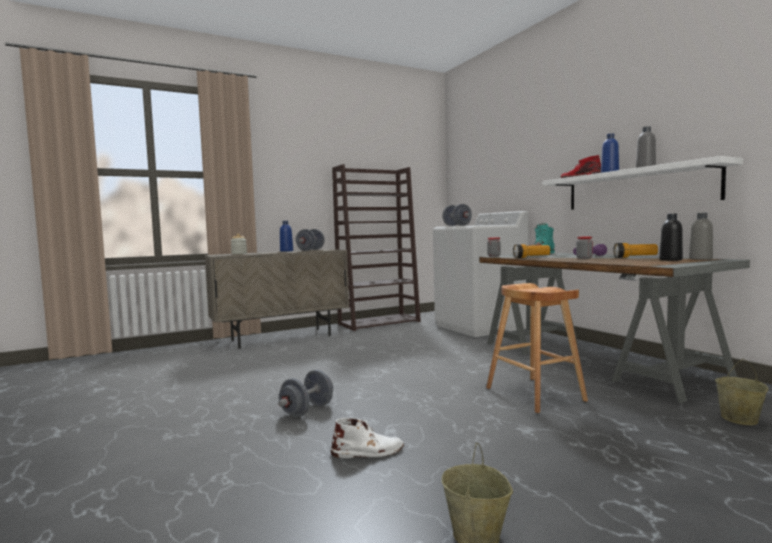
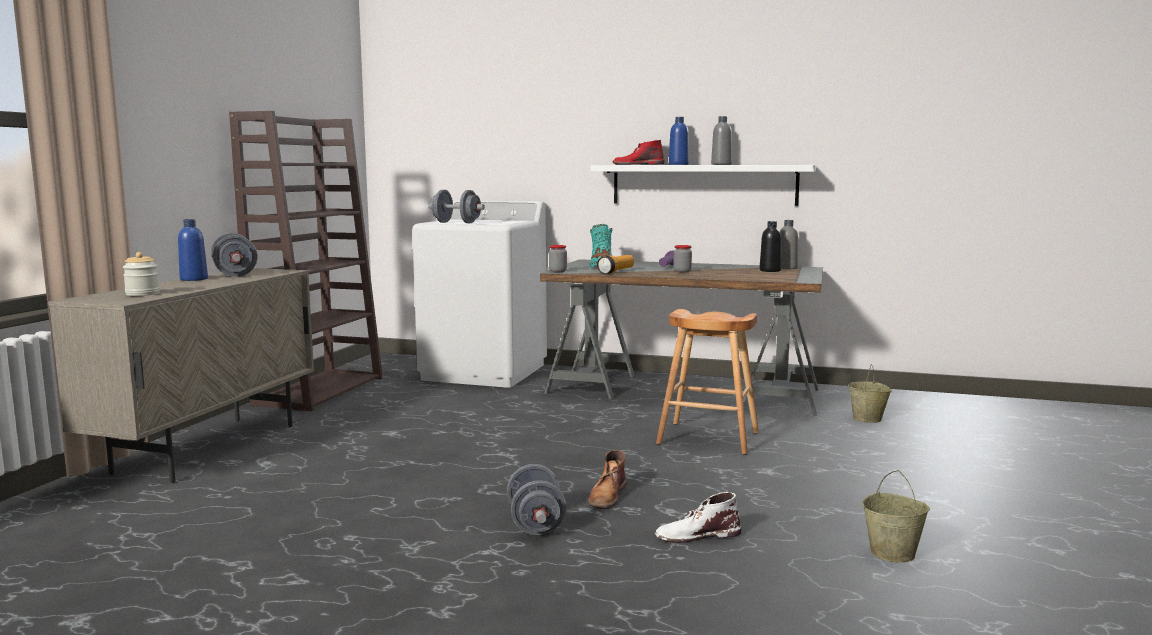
camera: 45 degrees left, 5 degrees up
white boot [331,418,404,458] -> white boot turned 135 degrees counterclockwise [655,492,741,543]
flashlight [613,243,658,258] -> none
none -> brown boot [589,450,627,509]

